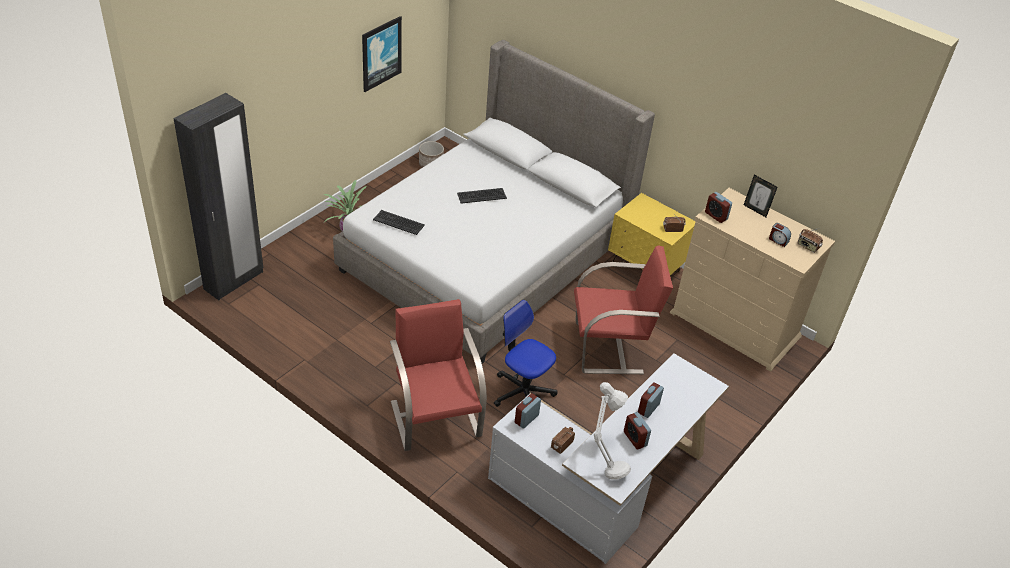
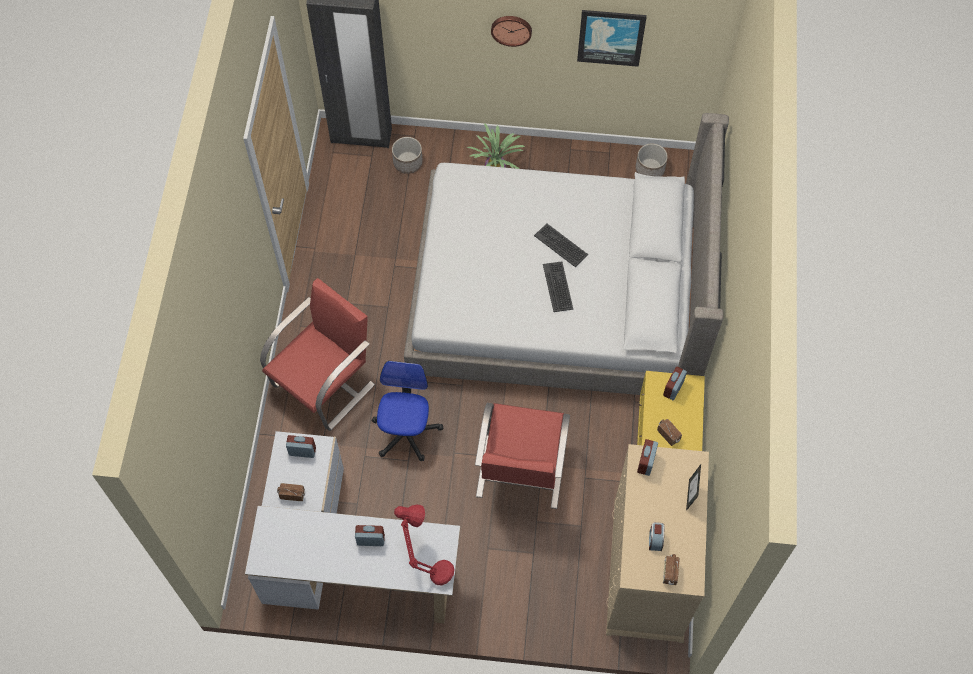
camera: 60 degrees right, 20 degrees up
keyboard [373,210,425,235] -> keyboard moved to [543,261,573,312]
red armchair [574,245,673,374] -> red armchair turned 45 degrees clockwise [475,403,570,509]
grey table lamp [594,382,631,480] -> none
alarm clock [624,412,651,450] -> alarm clock moved to [663,367,687,400]
none -> planter [392,137,423,174]
none -> red table lamp [394,505,455,585]
none -> wall clock [491,16,532,47]

